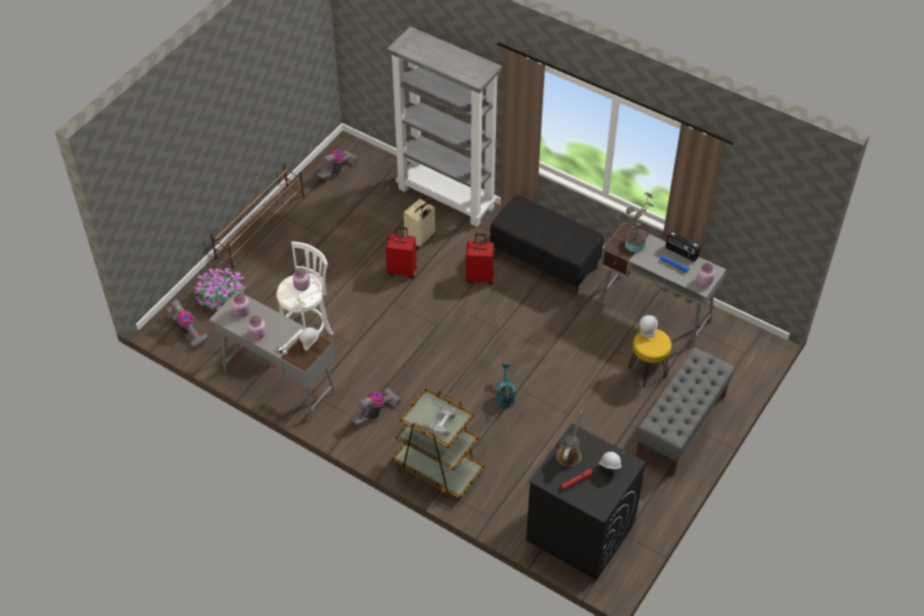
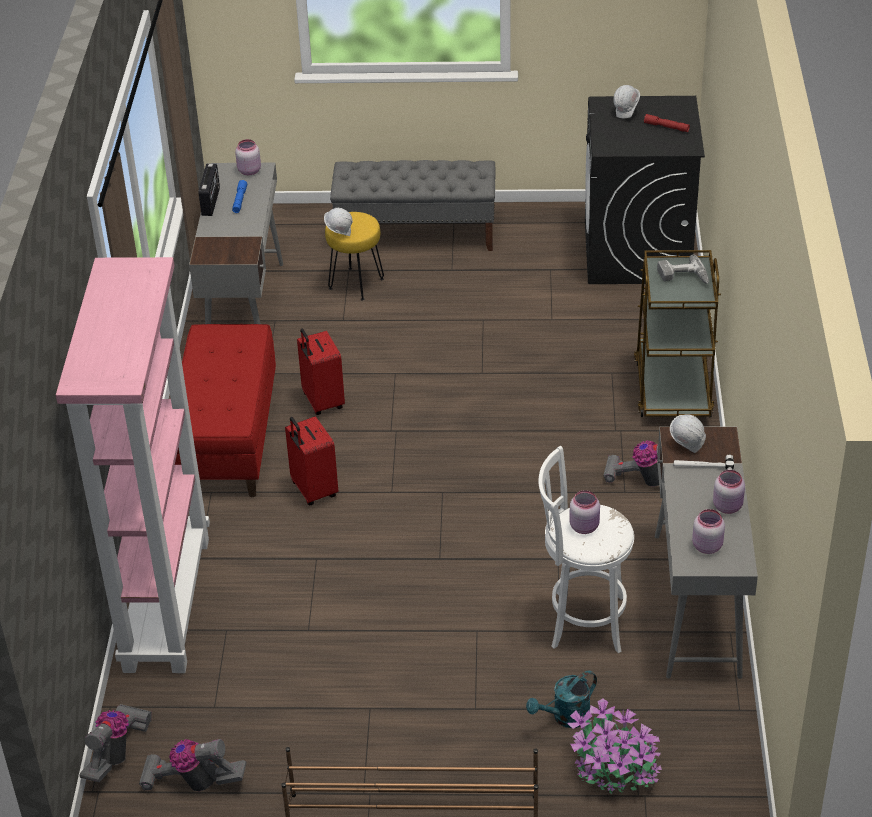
camera: 120 degrees left, 10 degrees down
vacuum cleaner [166,299,209,348] -> vacuum cleaner moved to [79,704,152,782]
red suitcase [386,227,417,279] -> red suitcase moved to [297,329,345,415]
grey bookcase [387,26,502,227] -> pink bookcase [56,257,210,673]
beige suitcase [404,199,435,249] -> none
black bench [490,195,604,295] -> red bench [175,324,276,497]
turquoise watering can [496,363,516,408] -> turquoise watering can moved to [526,671,597,728]
brown watering can [556,409,583,467] -> none
potted plant [615,192,654,252] -> none

